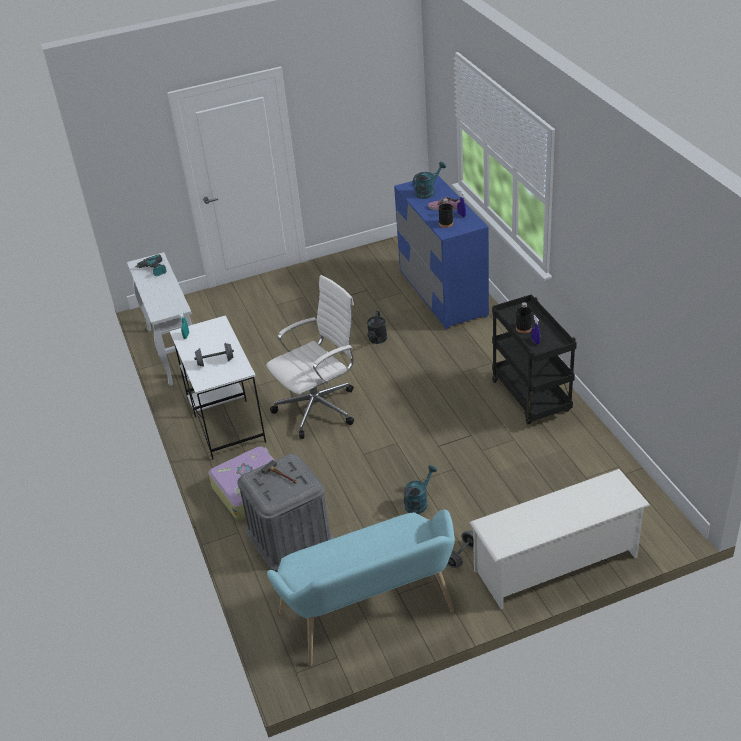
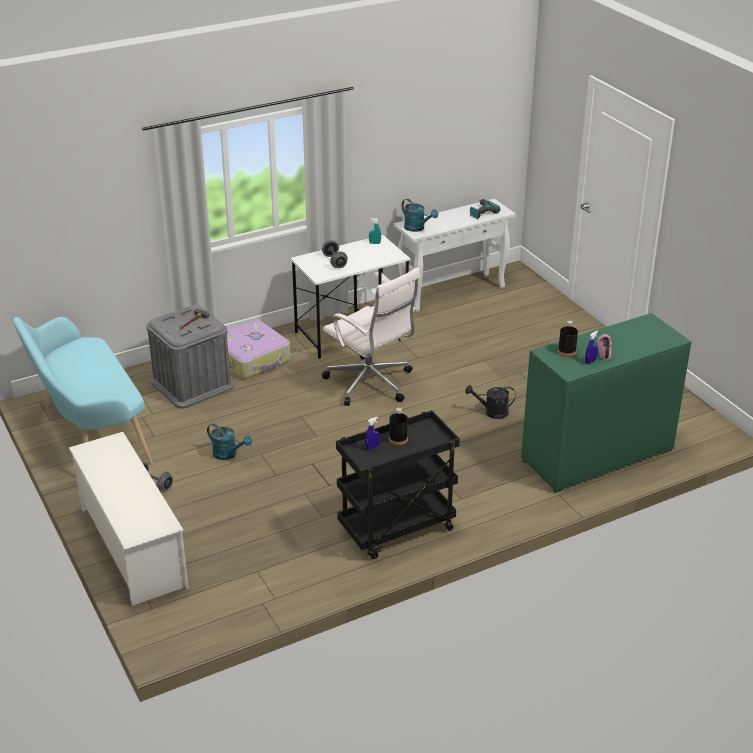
camera: 80 degrees right, 5 degrees down
blue dresser [394,175,489,329] -> green dresser [521,313,691,493]
turquoise watering can [413,162,446,199] -> turquoise watering can moved to [402,199,438,232]

